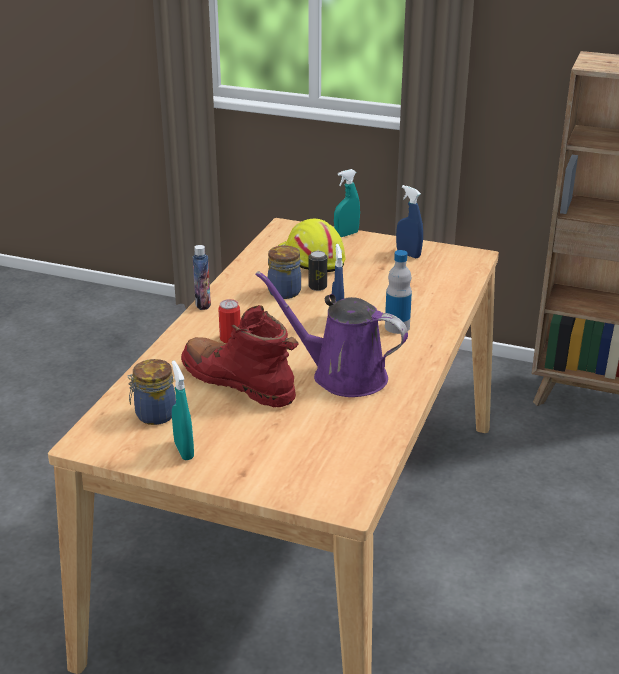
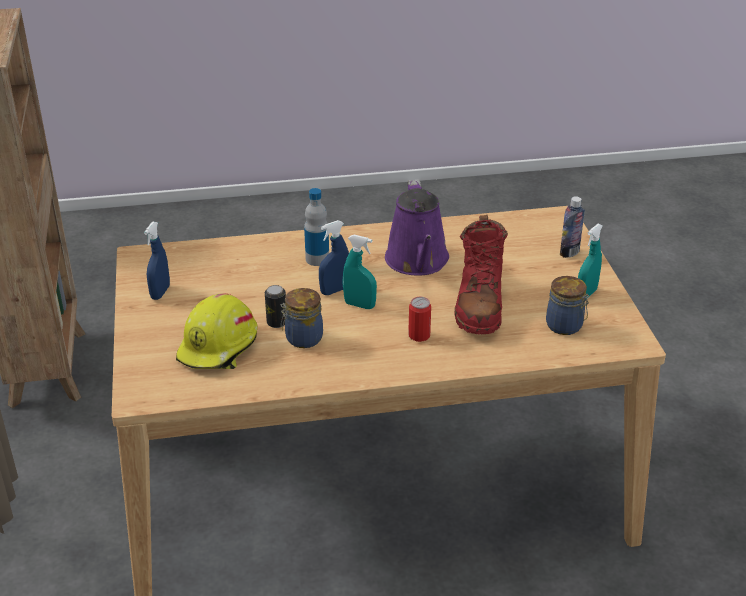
camera: 120 degrees left, 5 degrees up
bottle [193,245,211,310] -> bottle moved to [560,196,585,258]
turquoise spray bottle [334,169,360,237] -> turquoise spray bottle moved to [343,235,377,309]

